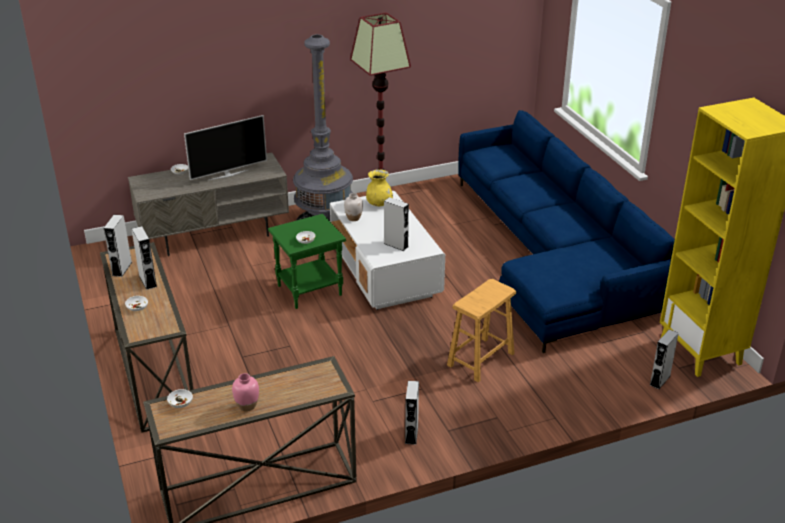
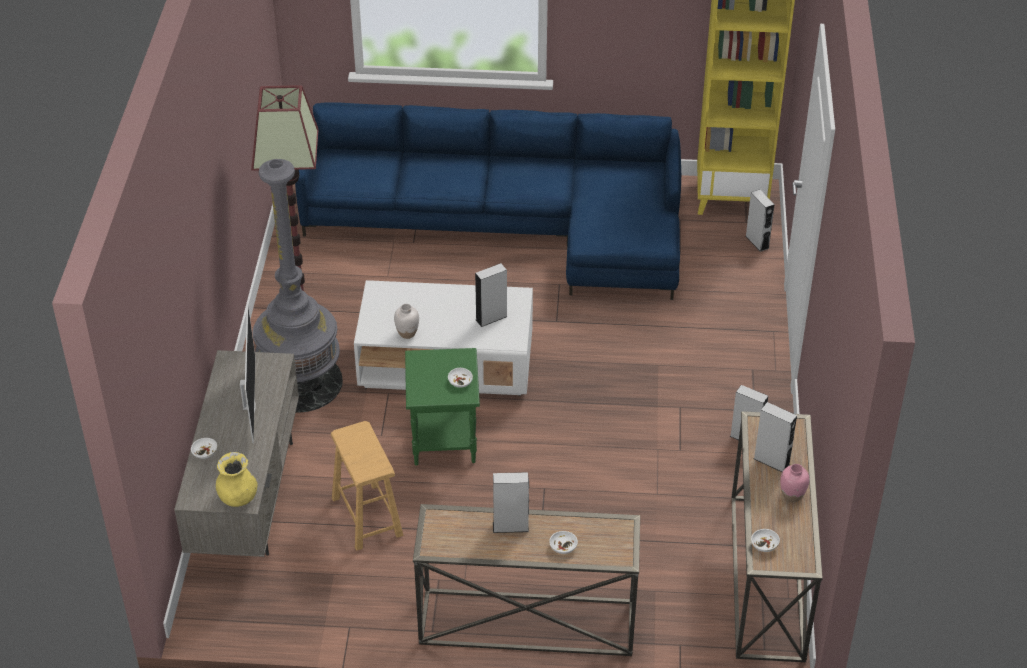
camera: 65 degrees left, 10 degrees up
grey speaker [104,215,132,277] -> grey speaker moved to [754,402,797,472]
yellow vase [366,169,393,206] -> yellow vase moved to [216,452,258,507]
brown stool [447,279,516,382] -> brown stool moved to [331,421,403,551]

